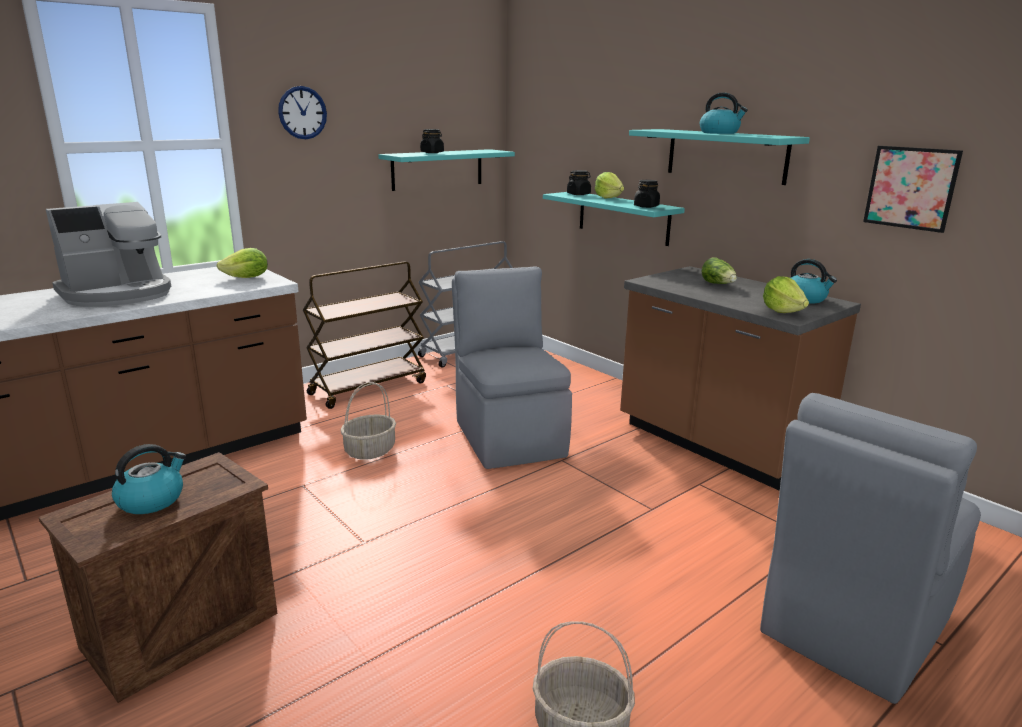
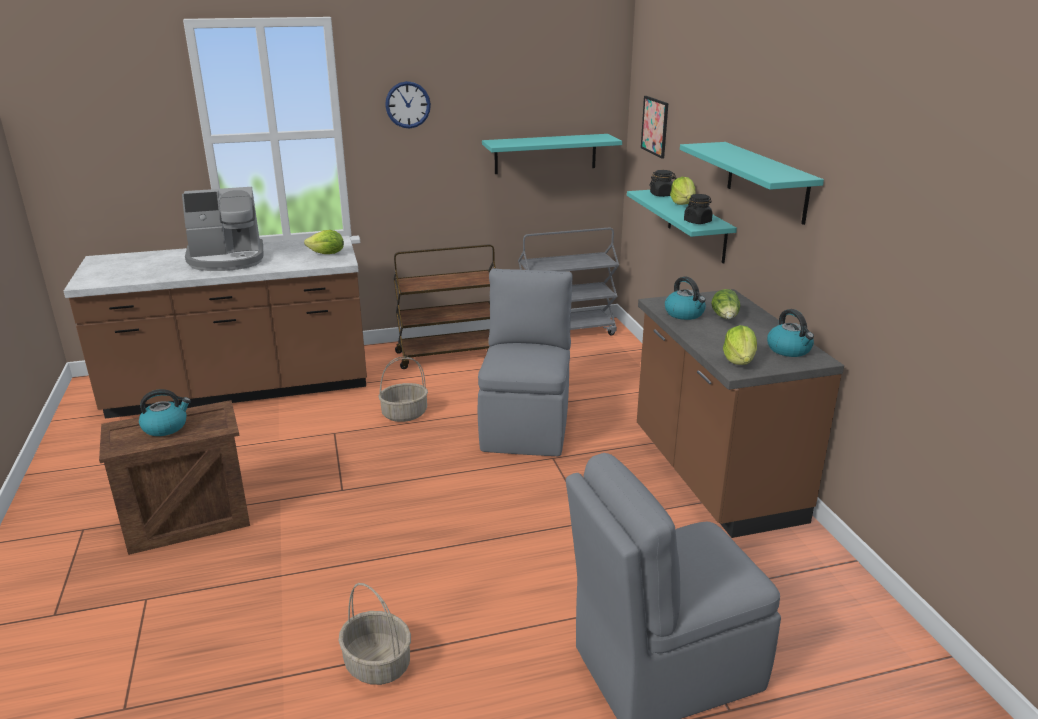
camera: 25 degrees right, 5 degrees up
black jar [420,129,444,153] -> none
kettle [700,92,748,134] -> kettle moved to [665,276,706,320]
picture [863,146,963,233] -> picture moved to [641,96,668,158]

